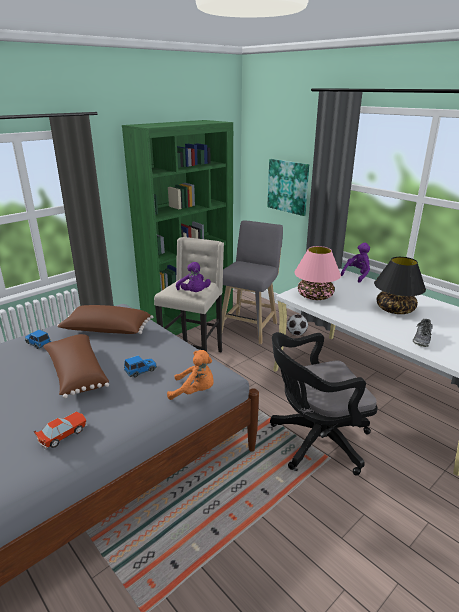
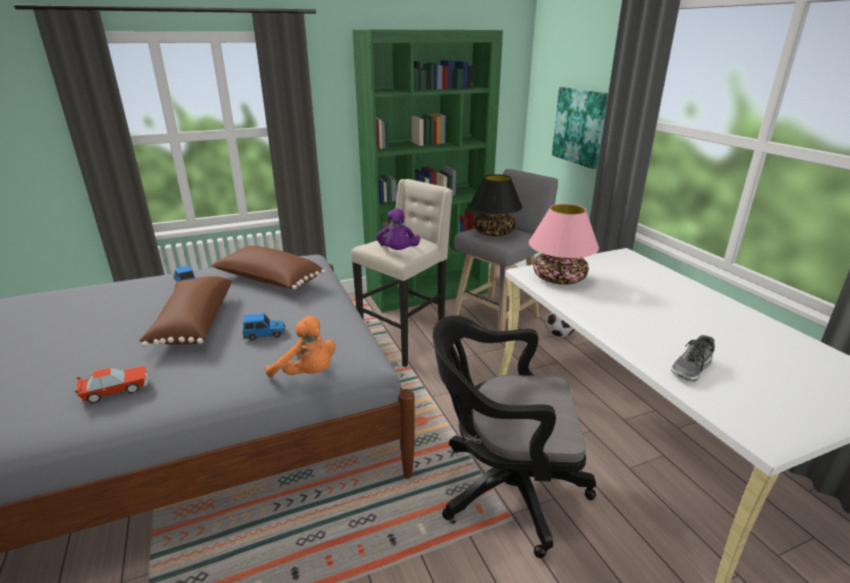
camera: 20 degrees right, 0 degrees up
purple plush toy [341,243,370,282] -> none
black table lamp [374,257,426,314] -> black table lamp moved to [470,174,522,236]

